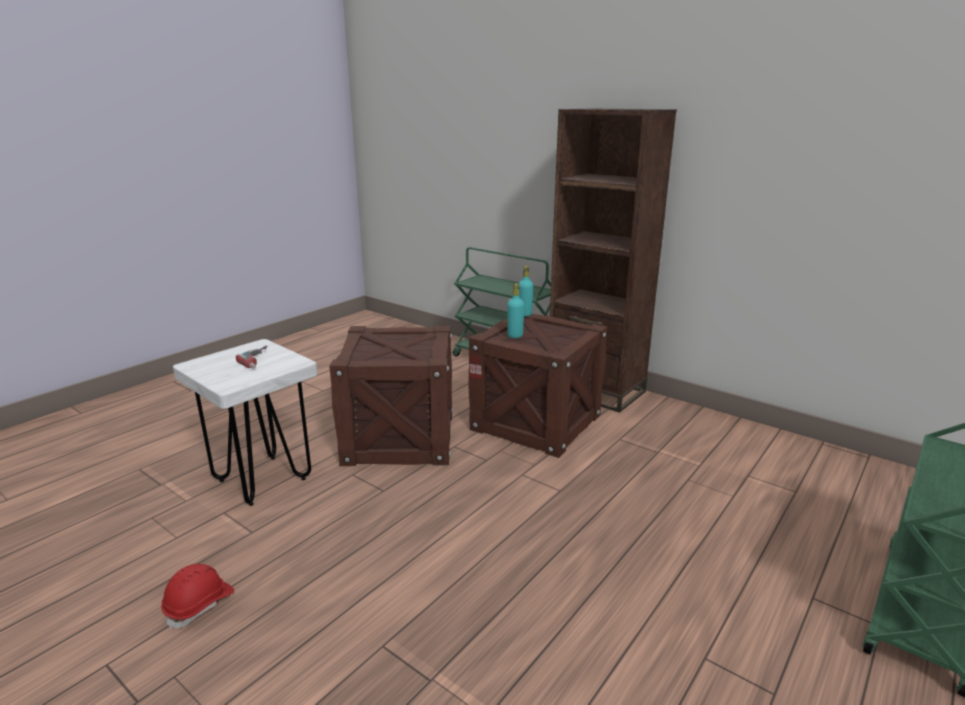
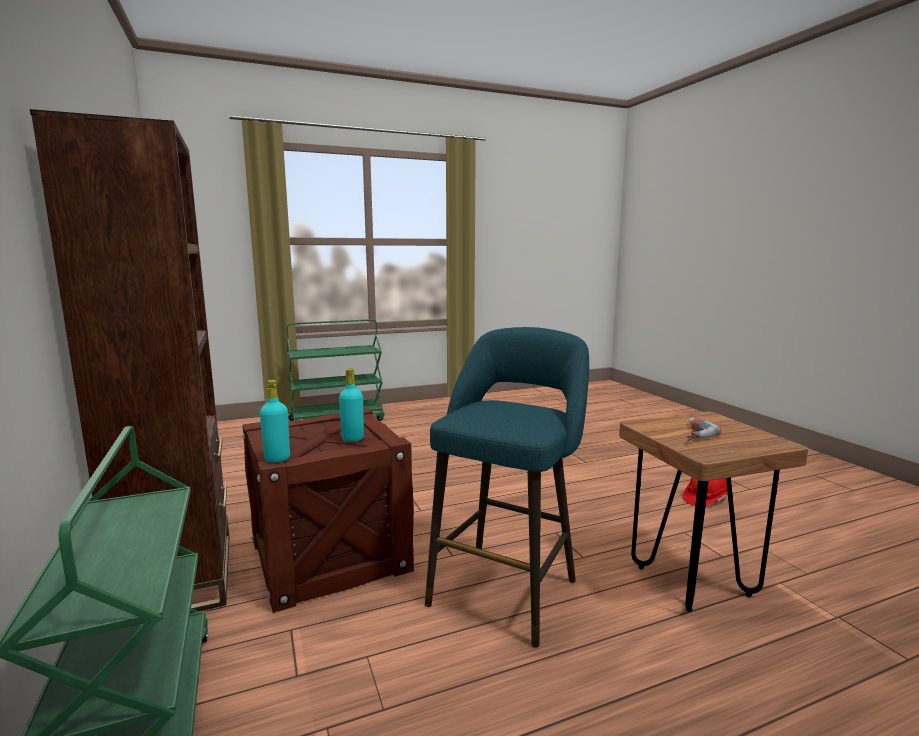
camera: 150 degrees left, 10 degrees down
white stool [173,339,318,506] -> brown stool [619,412,809,612]
crate [329,326,454,466] -> turquoise stool [425,327,589,648]

